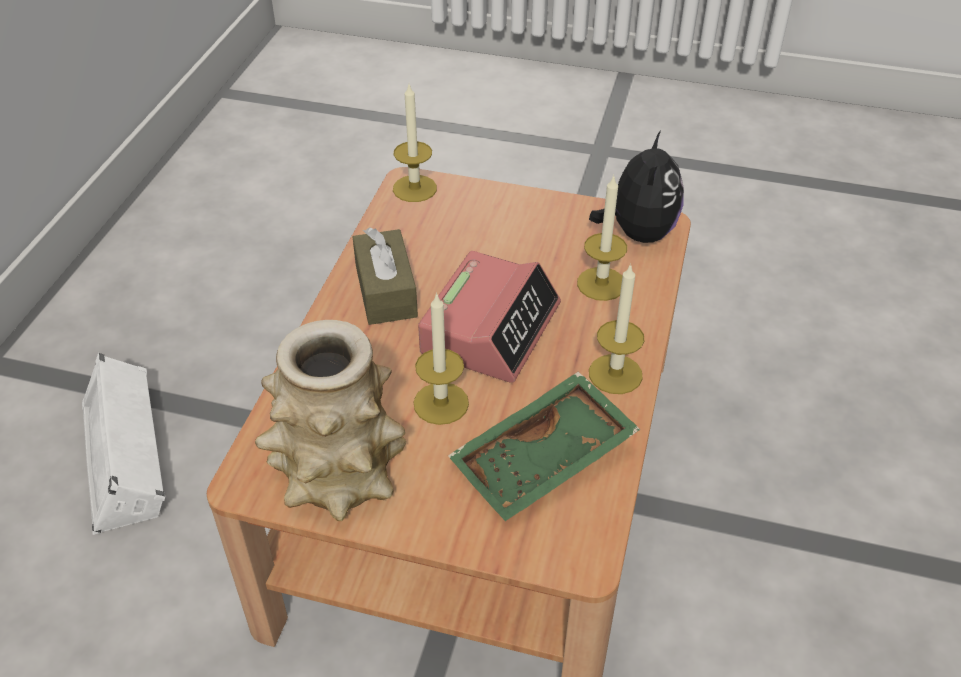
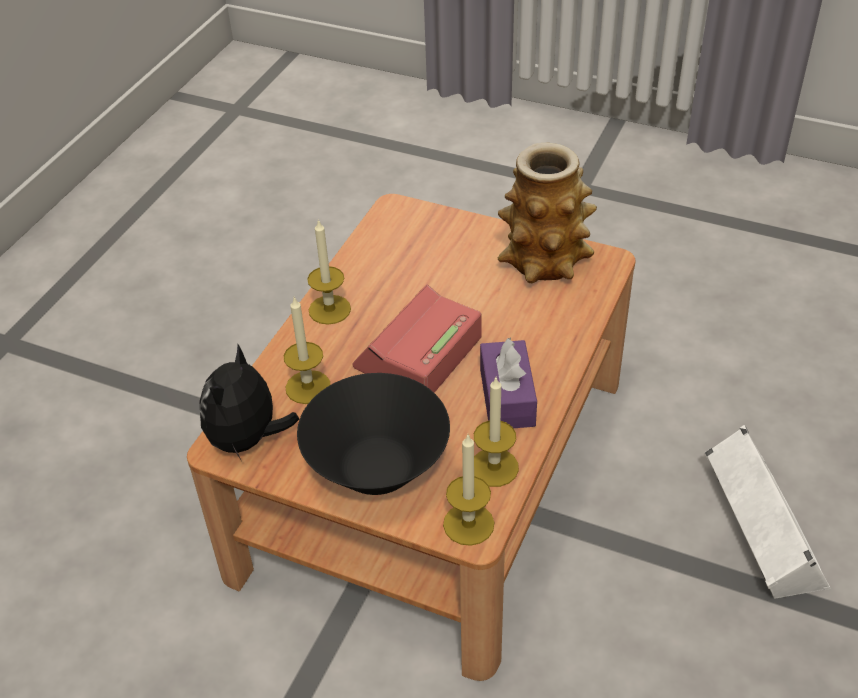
camera: 170 degrees left, 0 degrees up
brown tissue box [353,228,418,325] -> purple tissue box [480,338,537,428]
candle [414,292,469,425] -> candle moved to [474,377,519,487]
green tray [448,372,641,521] -> none
none -> black bowl [297,373,450,495]

